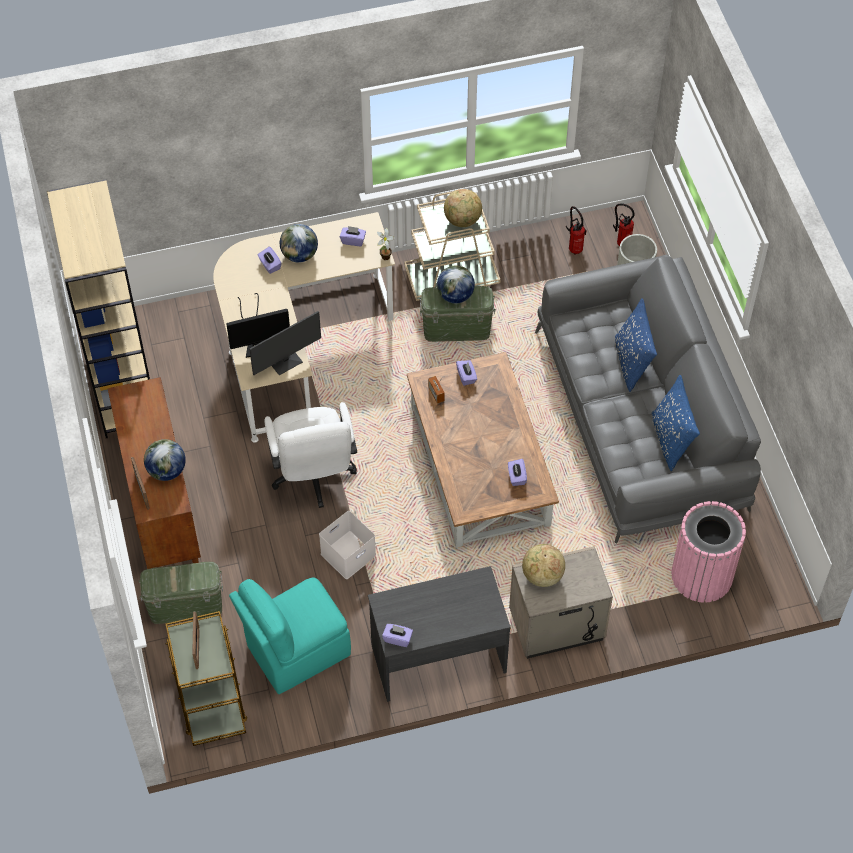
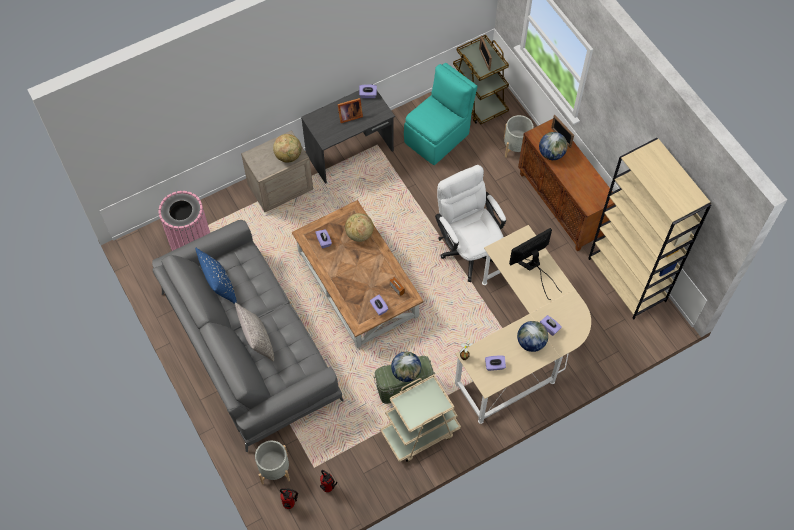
camera: 165 degrees right, 5 degrees up
green storage box [139,562,223,624] -> grey planter [504,115,534,158]
monitor [250,311,321,375] -> none
white storage box [319,511,376,579] -> none
globe [444,189,482,227] -> globe moved to [345,213,374,242]
blue pillow [615,298,657,392] -> grey pillow [235,302,274,361]
none -> picture frame [337,98,363,123]

